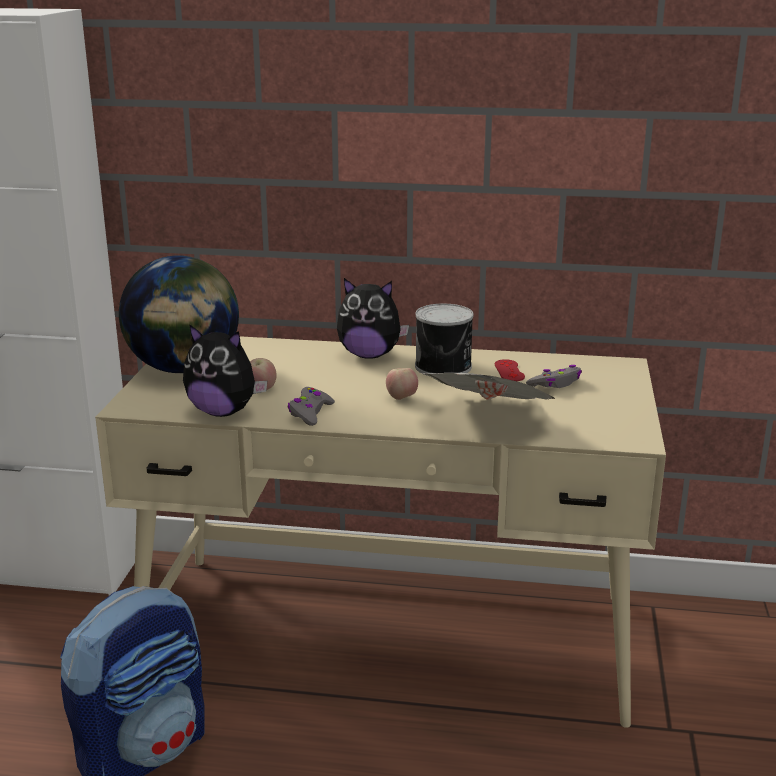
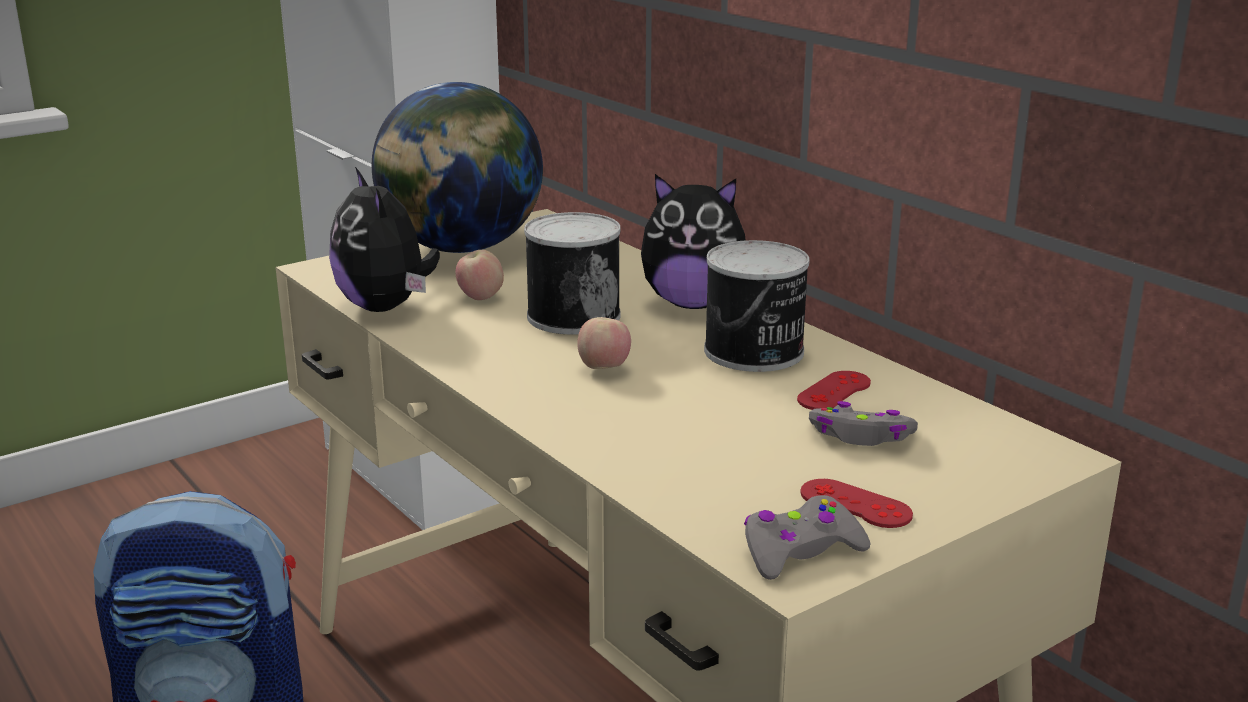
camera: 45 degrees right, 0 degrees up
grey game controller [288,387,335,426] -> grey game controller moved to [744,495,871,580]
plush toy [337,278,409,359] -> plush toy turned 45 degrees counterclockwise [641,174,746,309]
newspaper [422,373,554,400] -> none
none -> can [524,212,621,335]
none -> red game controller [800,479,913,528]

